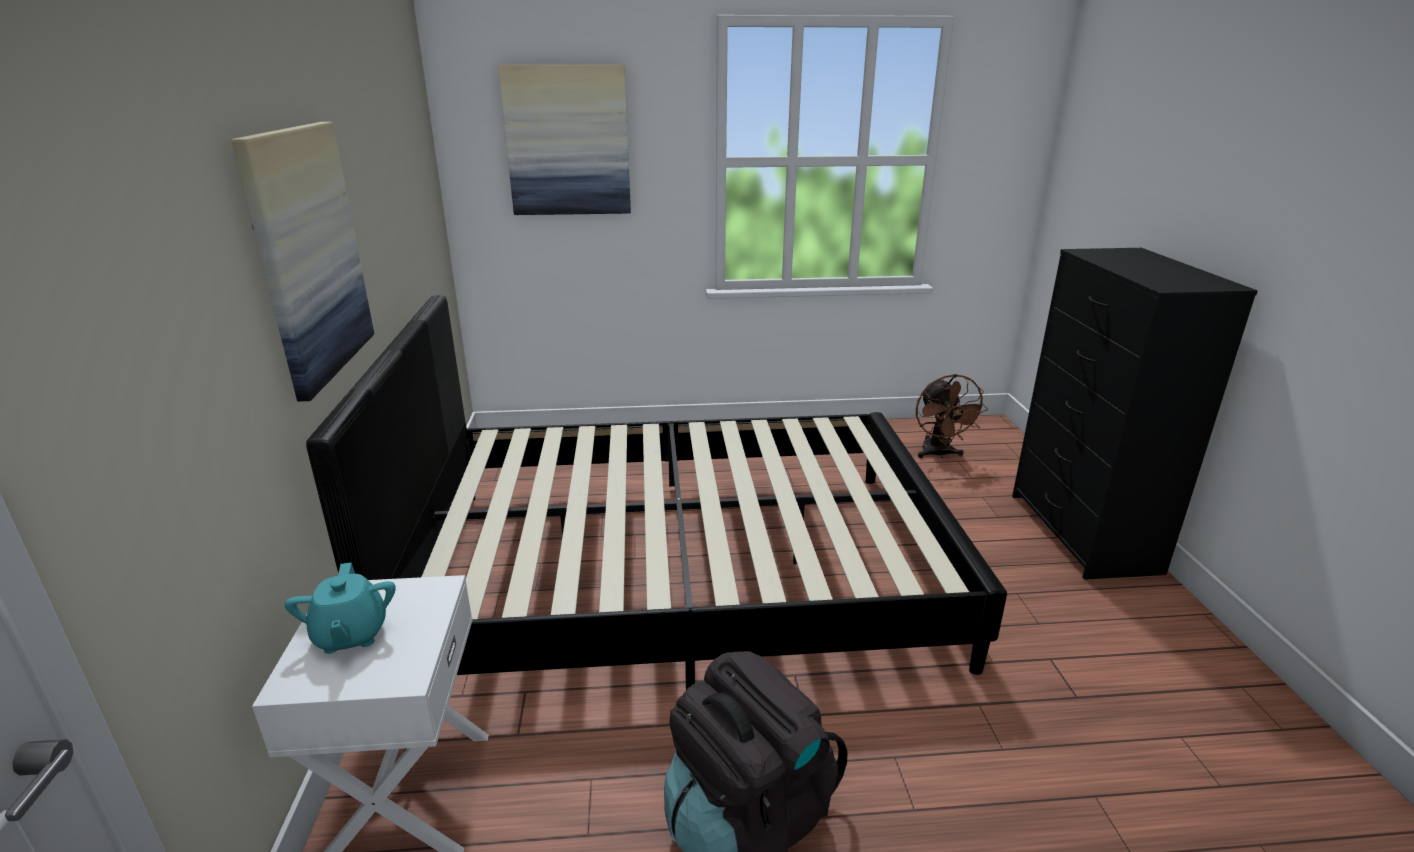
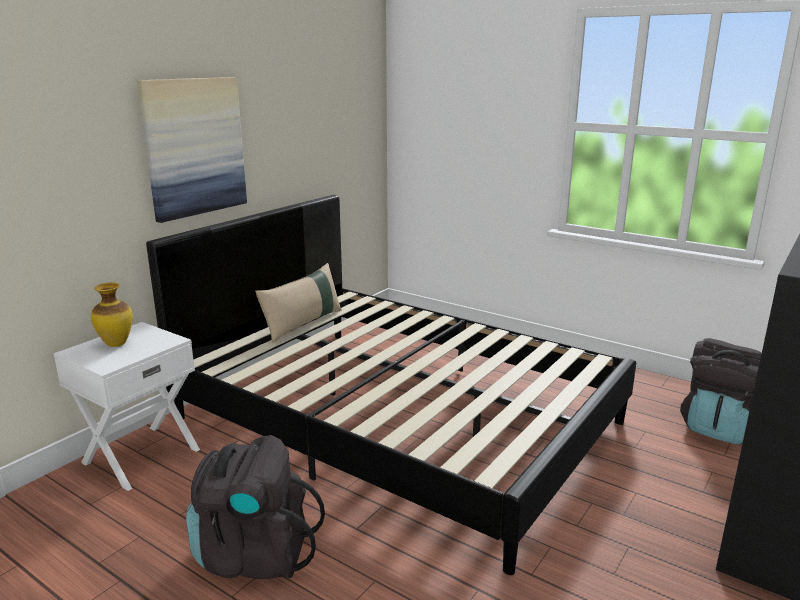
camera: 40 degrees right, 5 degrees down
turquoise teapot [285,562,396,654] -> vase [91,282,133,347]
picture [498,64,631,215] -> none
brown fan [916,374,988,459] -> black backpack [680,338,762,445]
none -> beige pillow [255,263,342,343]

